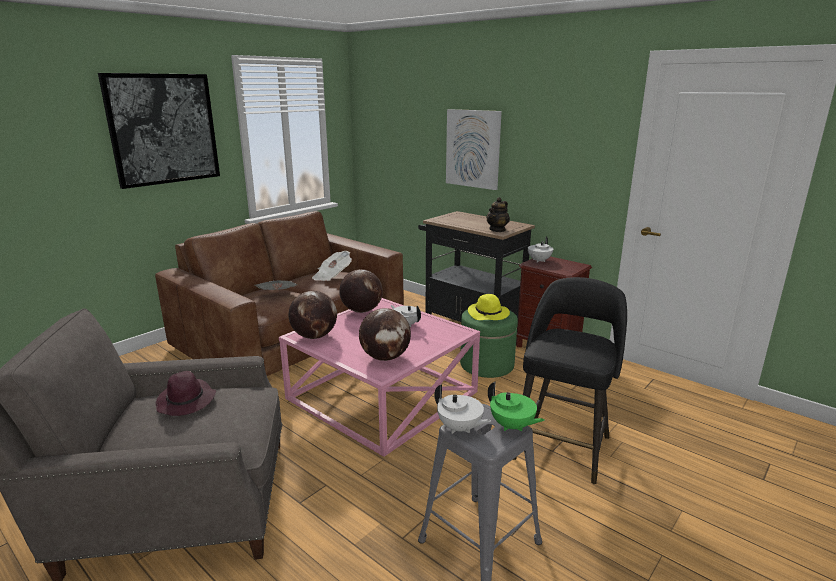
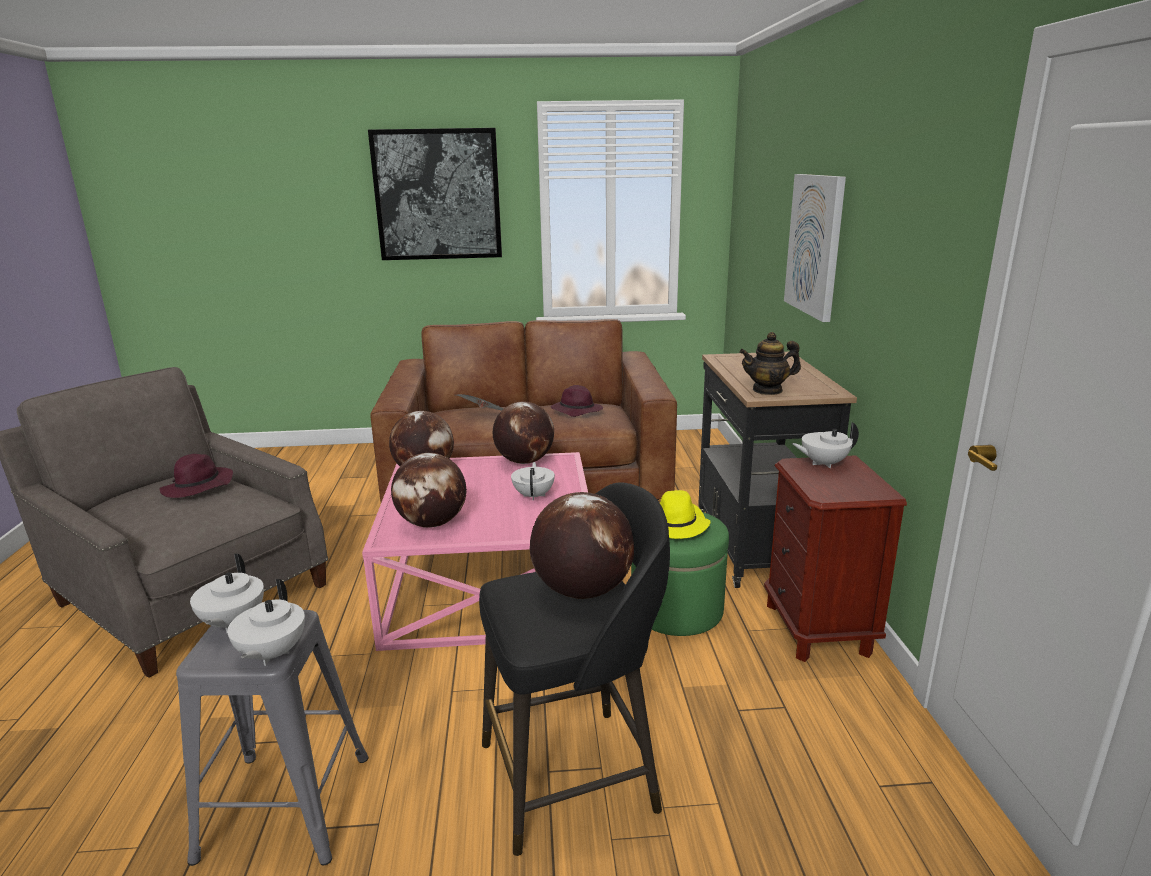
camera: 45 degrees right, 0 degrees up
newspaper [312,251,352,281] -> purple hat [550,385,603,417]
green teapot [488,382,545,431] -> white teapot [227,579,305,666]
none -> globe [530,492,634,599]

